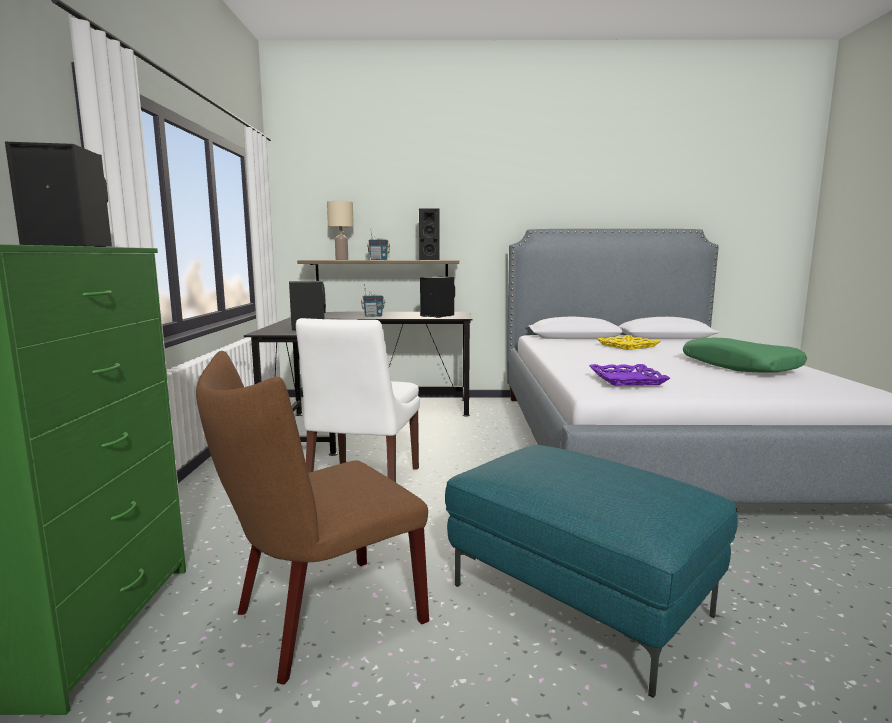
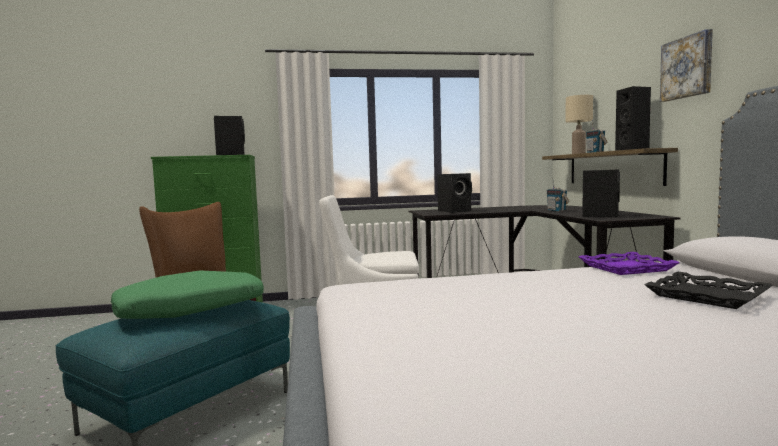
camera: 80 degrees right, 5 degrees down
purple tray [589,364,670,386] -> purple tray moved to [579,252,680,275]
yellow tray [597,335,661,350] -> black tray [644,272,773,309]
green pillow [683,338,807,373] -> green pillow moved to [111,270,264,319]
none -> picture [660,29,713,102]

